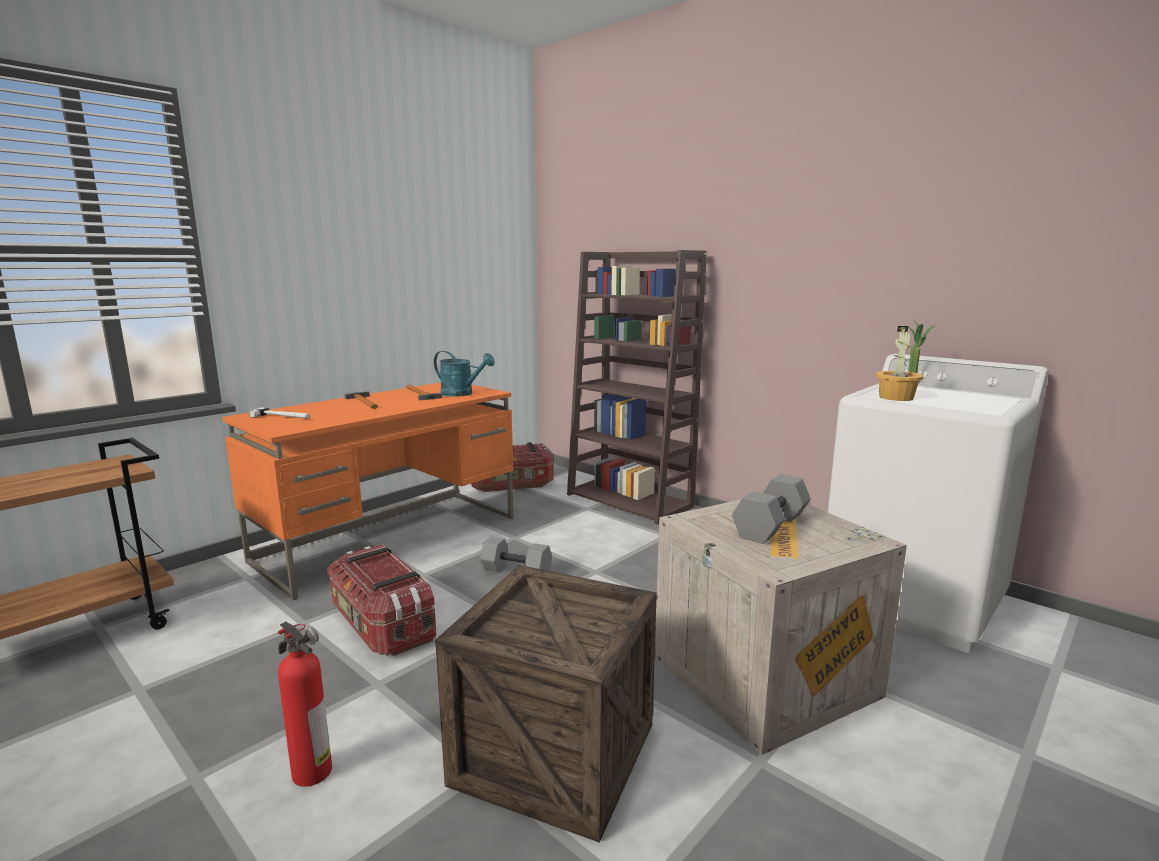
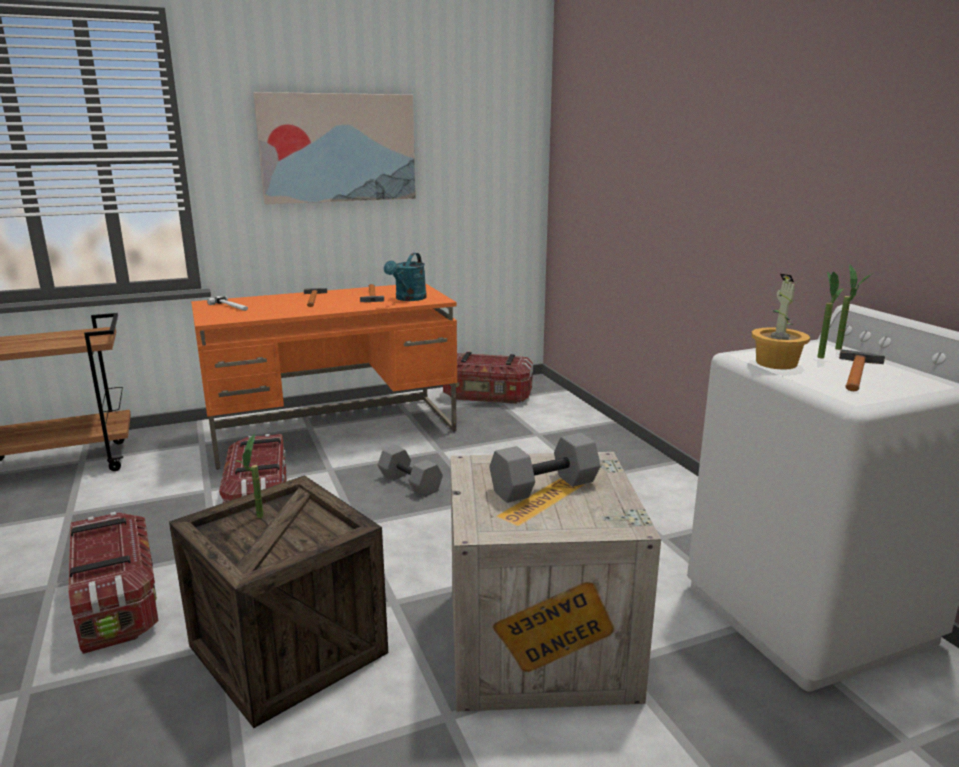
camera: 25 degrees right, 5 degrees up
fire extinguisher [278,621,332,787] -> storage box [68,512,159,654]
turquoise watering can [434,351,495,397] -> turquoise watering can turned 60 degrees clockwise [384,253,427,301]
brown bookcase [567,250,707,525] -> none
none -> potted plant [235,433,263,518]
none -> picture [253,92,416,204]
none -> hammer [839,349,885,391]

